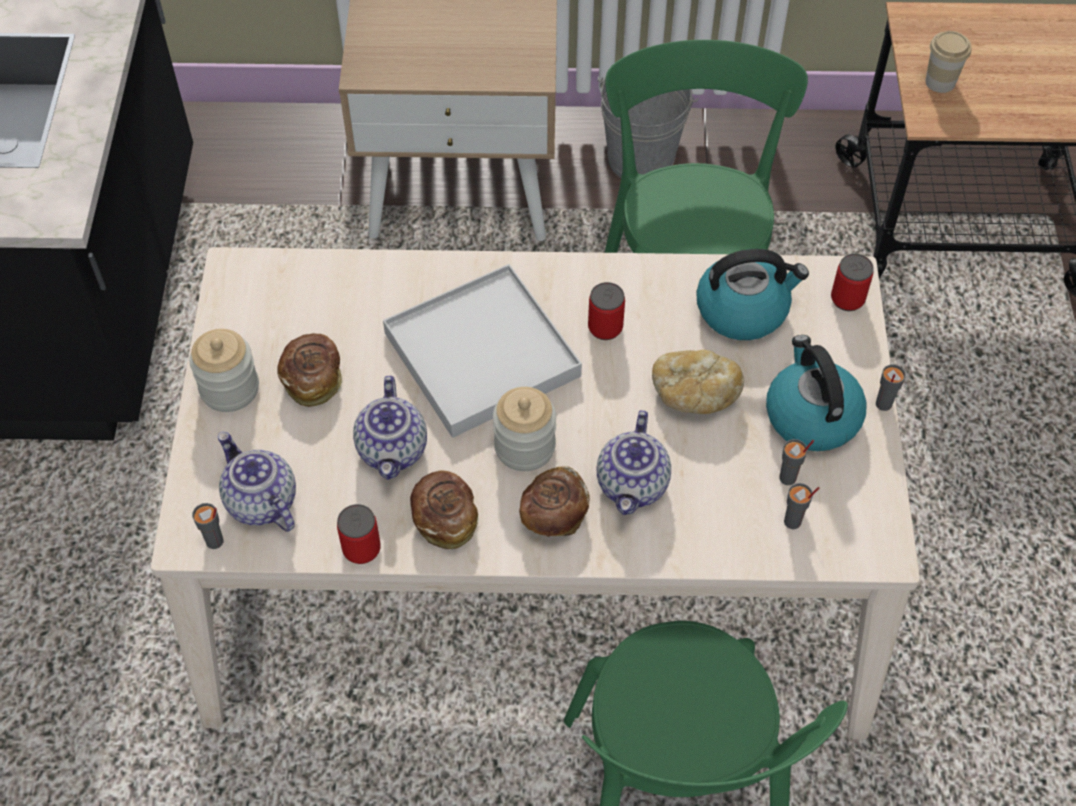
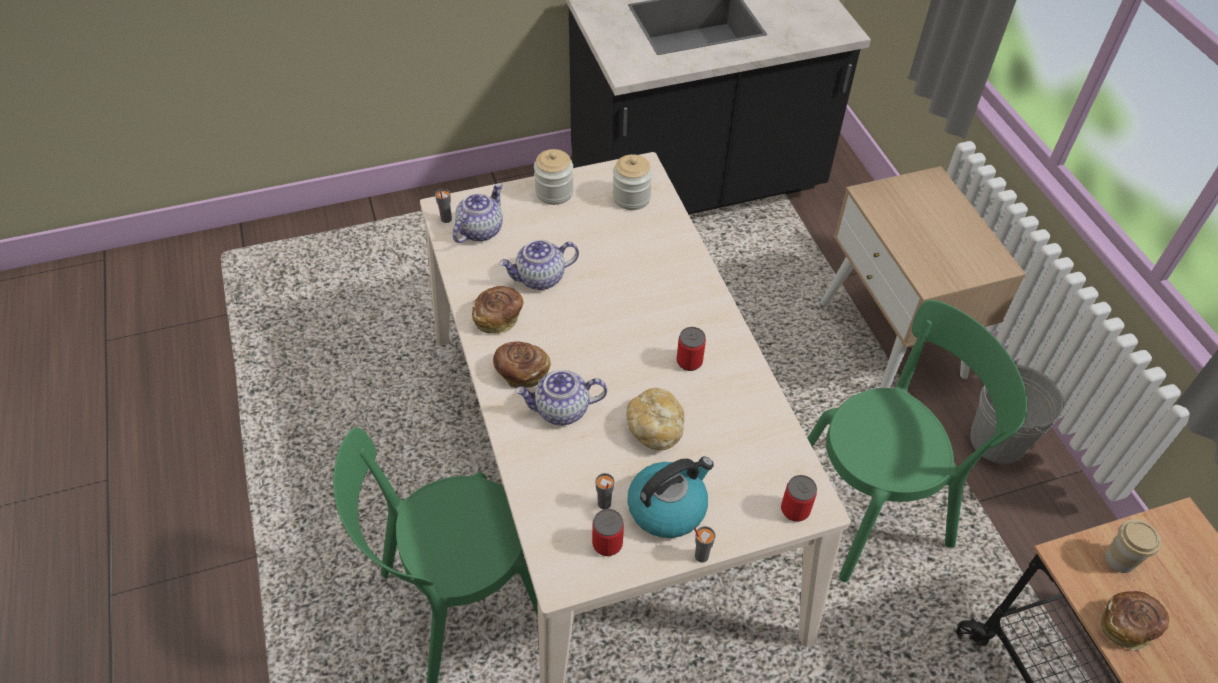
camera: 70 degrees right, 5 degrees down
bread [277,333,343,407] -> bread moved to [1101,591,1169,650]
can [337,504,381,564] -> can moved to [592,509,624,556]
white tray [383,264,582,438] -> none
jar [493,387,556,471] -> jar moved to [613,154,653,210]
kettle [696,249,809,340] -> none
grey cup [784,483,819,529] -> none

